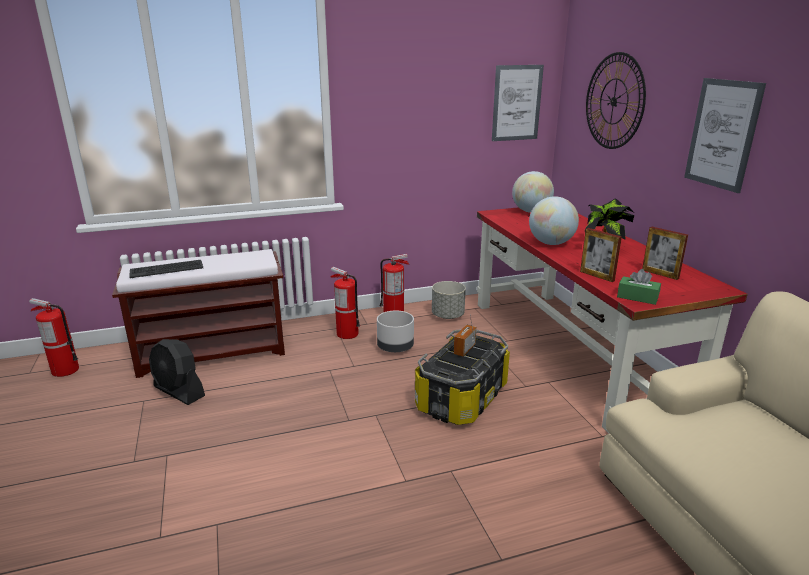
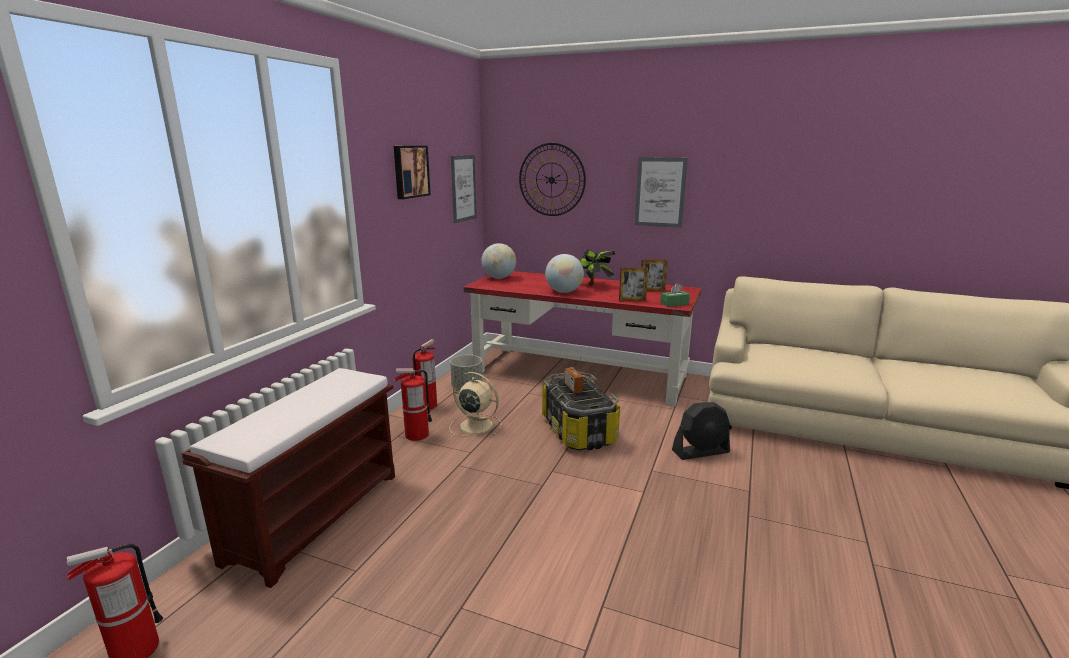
camera: 50 degrees left, 5 degrees down
keyboard [129,260,203,278] -> none
black fan [149,339,205,405] -> black fan moved to [672,402,730,460]
grey planter [377,310,414,352] -> beige fan [450,372,502,436]
none -> picture [394,146,431,199]

